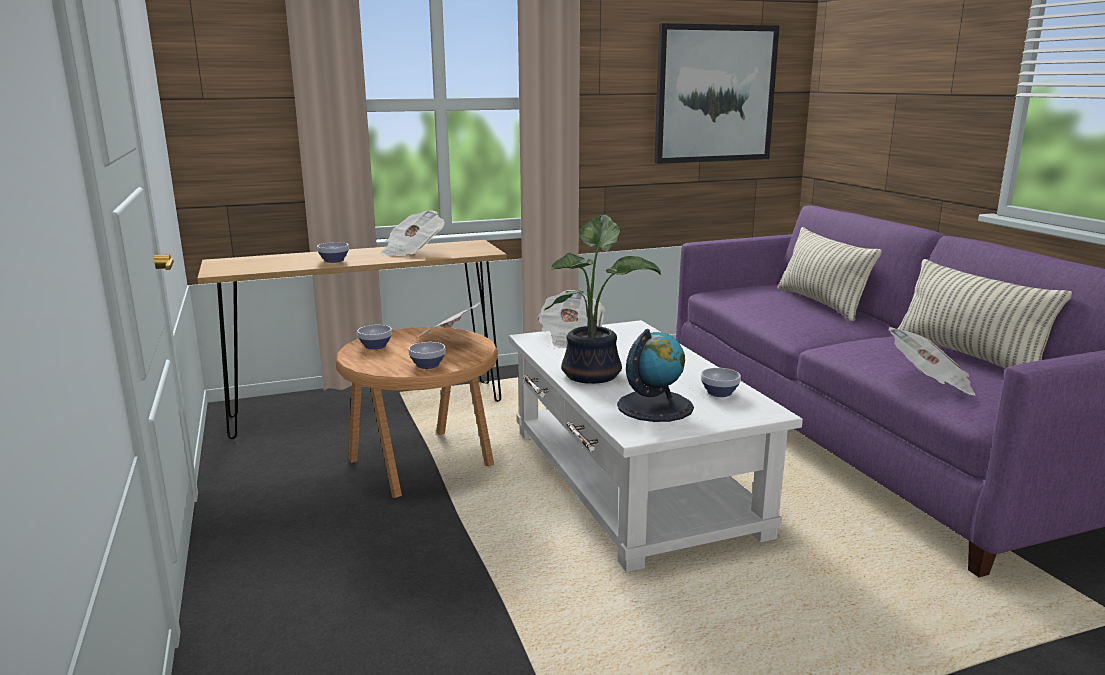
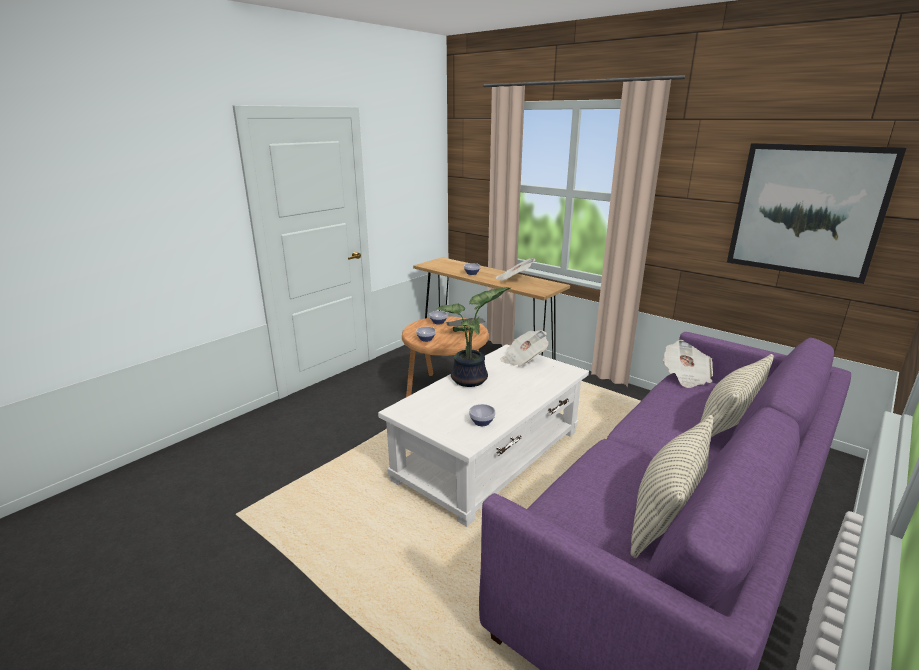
camera: 60 degrees right, 5 degrees up
globe [617,329,694,422] -> none
newspaper [889,327,976,396] -> newspaper moved to [663,340,713,388]

